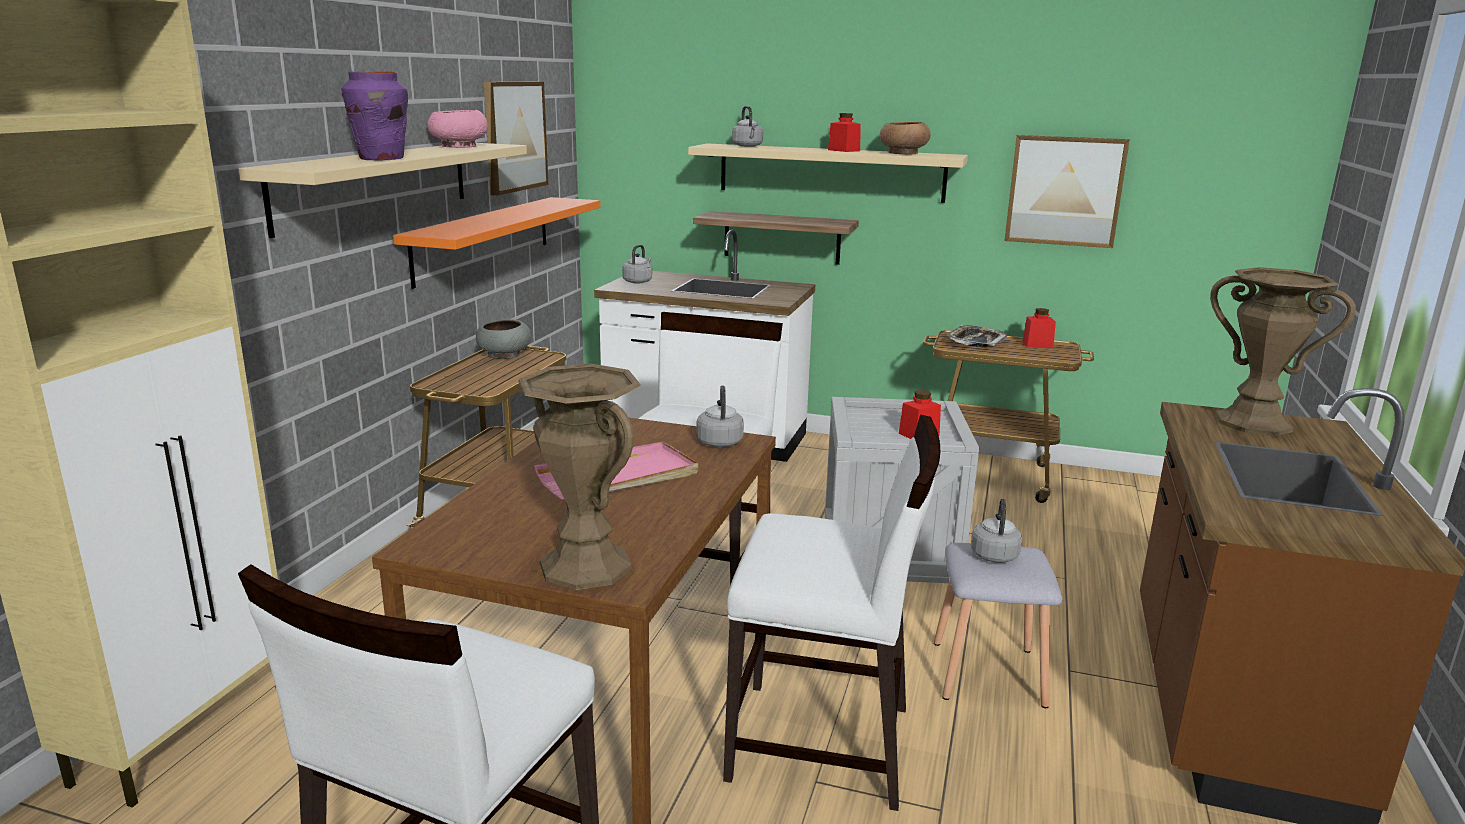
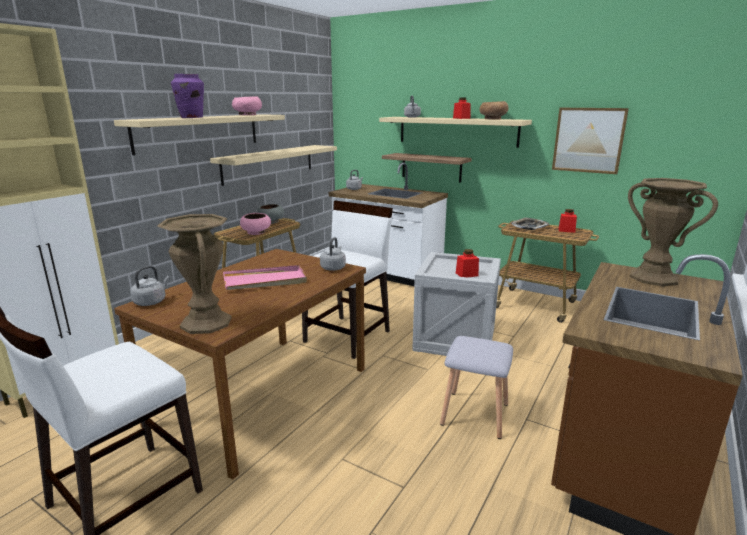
camera: 15 degrees right, 0 degrees up
orange shelf [393,197,600,289] -> beige shelf [210,145,337,186]
picture [484,82,548,196] -> none
white chair [723,415,940,811] -> none
grey kettle [971,499,1022,563] -> grey kettle moved to [130,266,170,306]
none -> pink bowl [240,213,271,235]

